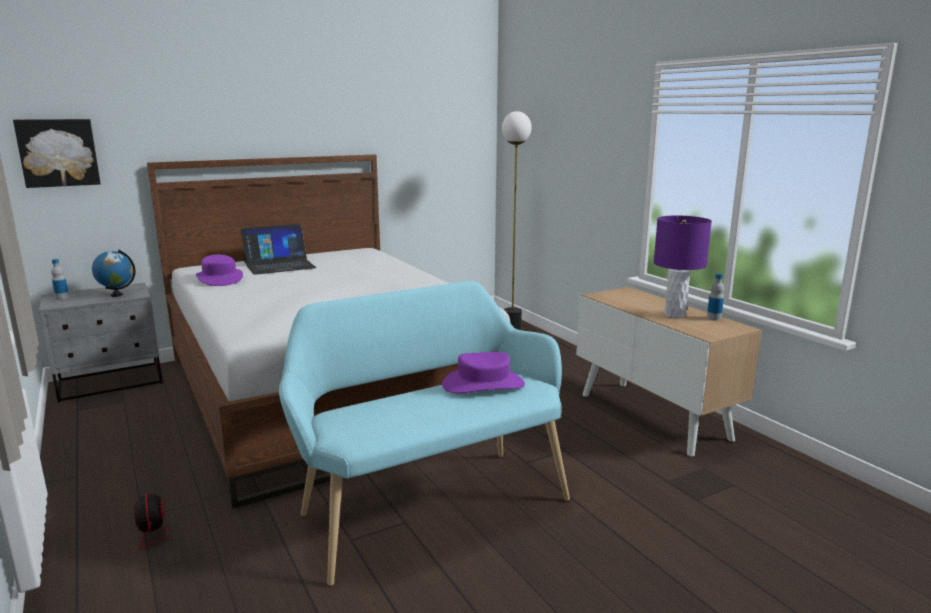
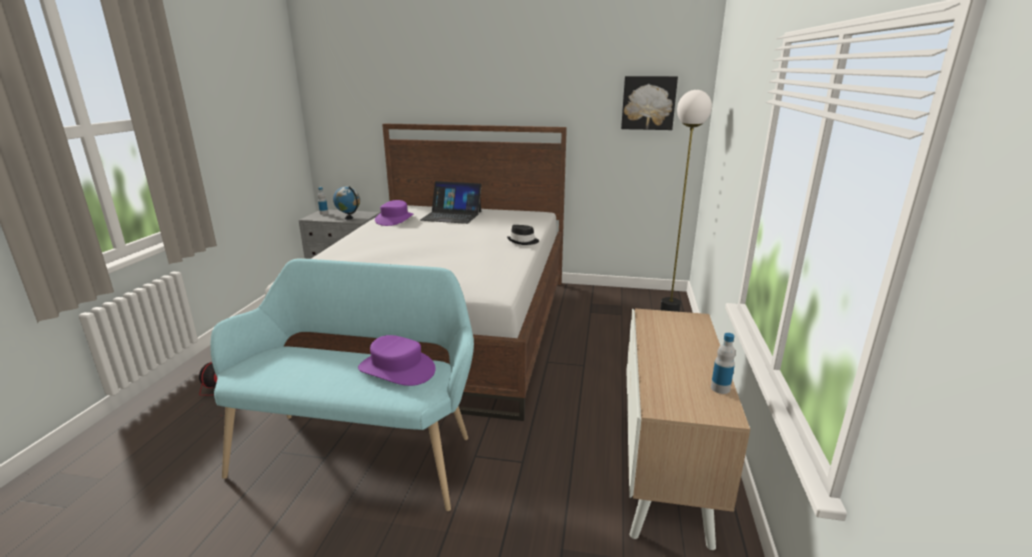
camera: 40 degrees right, 5 degrees up
picture [13,119,101,188] -> picture moved to [621,76,678,130]
purple table lamp [654,216,712,318] -> none
none -> black hat [507,225,539,245]

